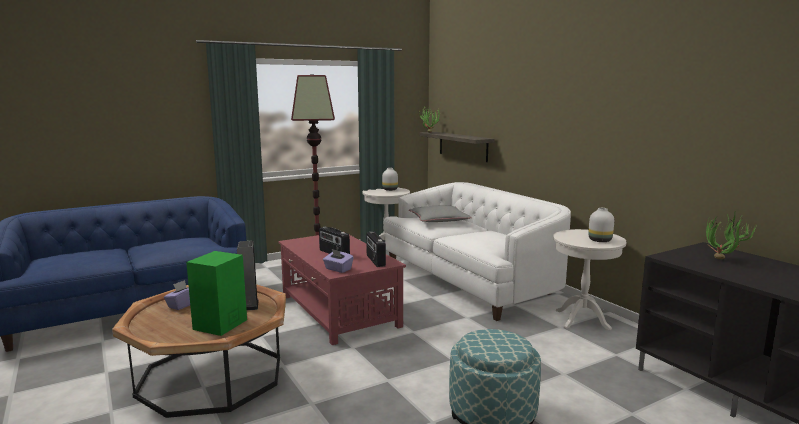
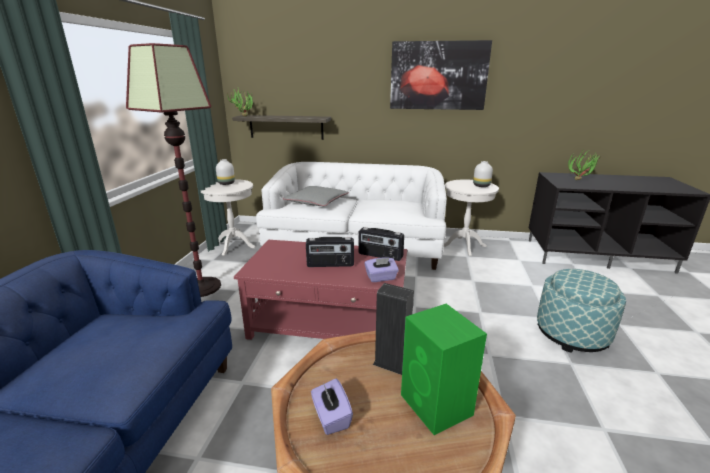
camera: 50 degrees left, 10 degrees up
none -> picture [390,40,492,110]

